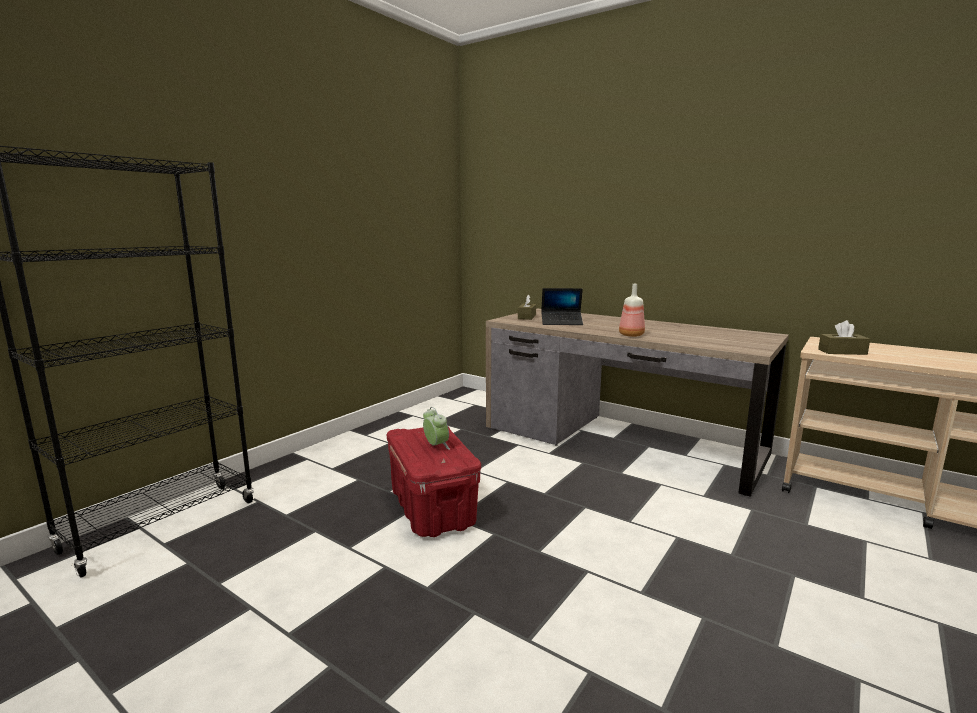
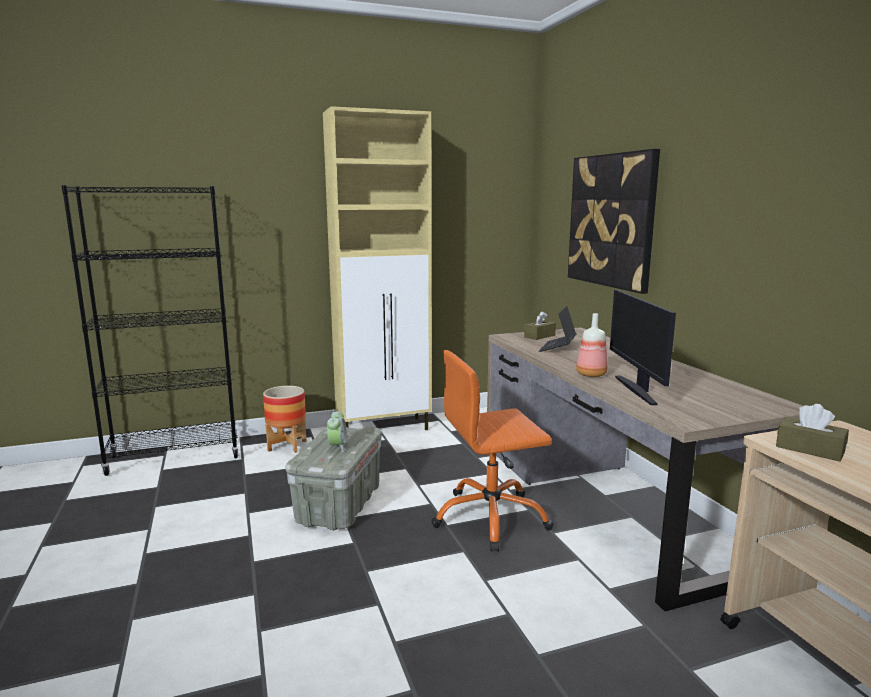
camera: 35 degrees right, 0 degrees up
red storage box [387,427,481,537] -> grey storage box [286,427,382,530]
laptop [541,288,583,325] -> laptop turned 75 degrees clockwise [539,306,576,352]
none -> planter [263,386,306,453]
none -> beige cabinet [323,106,432,430]
none -> orange office chair [431,350,554,552]
none -> picture [568,149,660,294]
none -> monitor [610,290,676,405]

